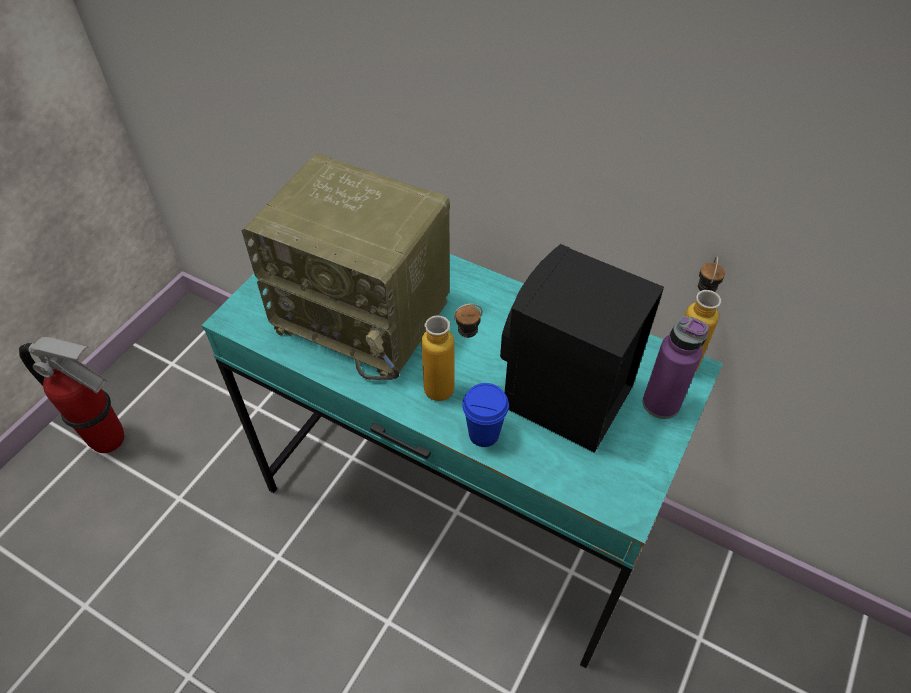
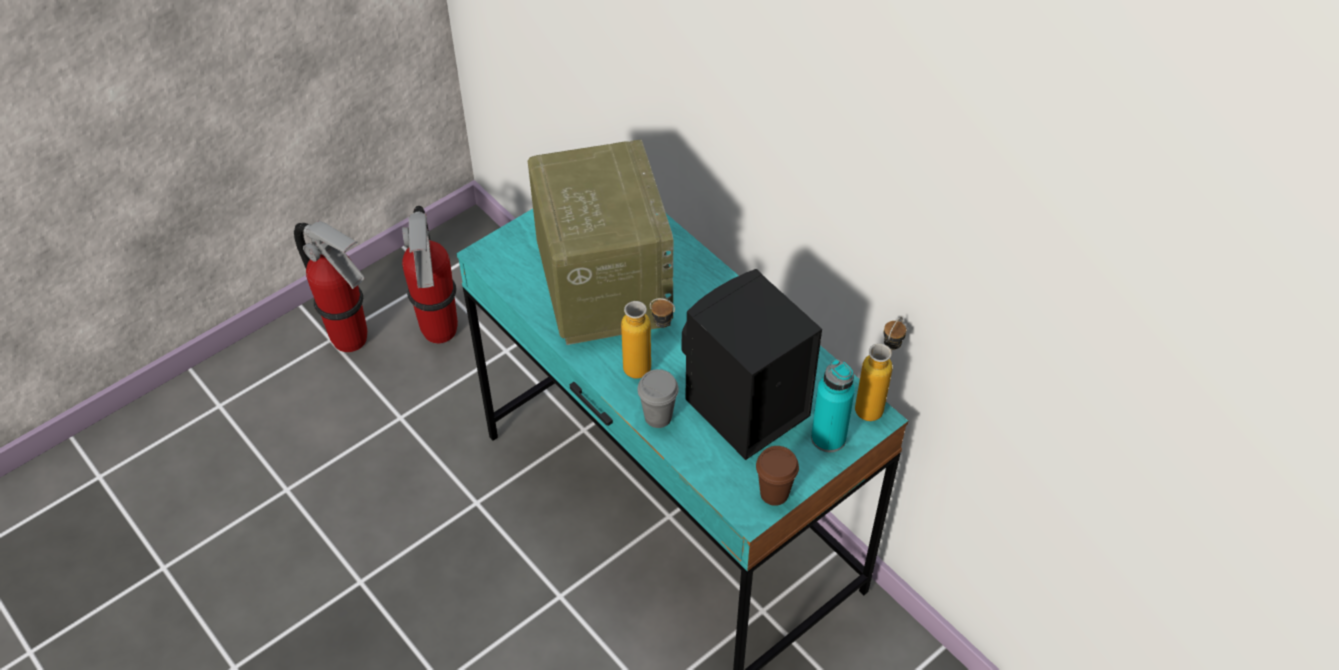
camera: 20 degrees right, 0 degrees up
radio [241,154,450,380] -> radio turned 150 degrees counterclockwise [528,139,673,345]
blue cup [462,383,509,447] -> grey cup [637,369,679,428]
purple bottle [643,316,709,419] -> turquoise bottle [811,359,855,452]
none -> fire extinguisher [402,206,458,344]
none -> brown cup [756,446,799,506]

